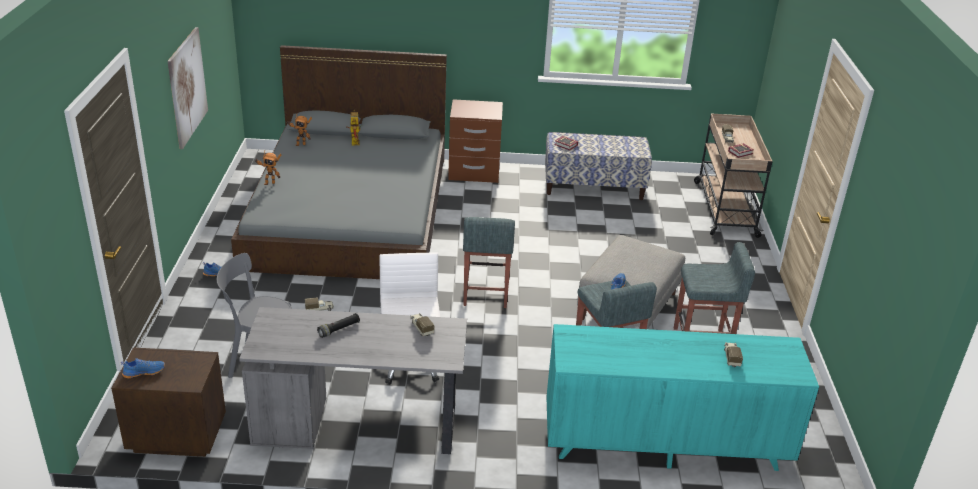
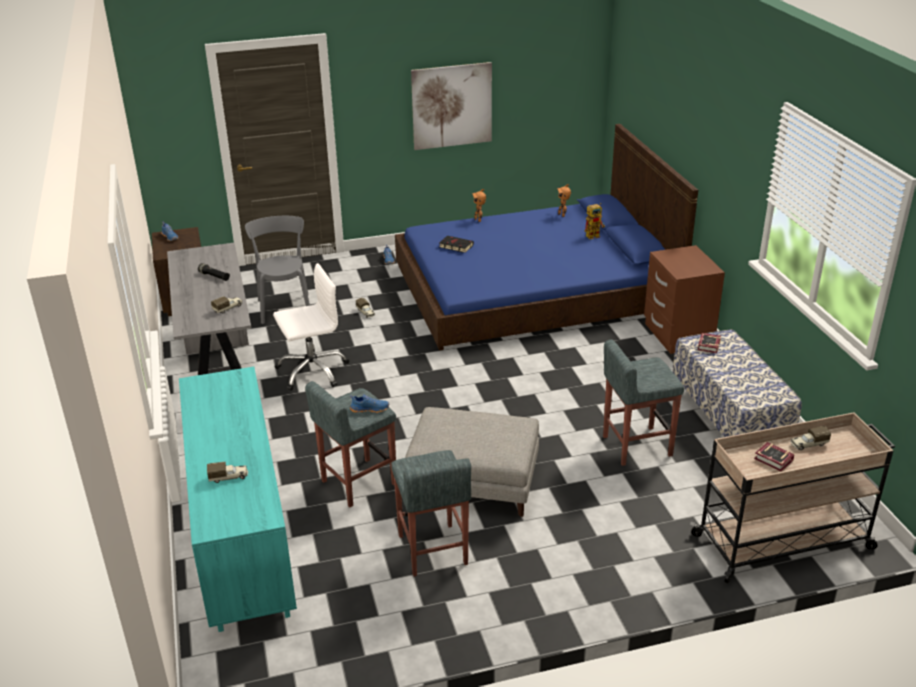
camera: 75 degrees right, 0 degrees up
grey bed [231,45,447,279] -> blue bed [395,124,698,351]
grey stool [463,217,515,308] -> grey stool moved to [603,339,684,466]
none -> black book [439,236,474,253]

